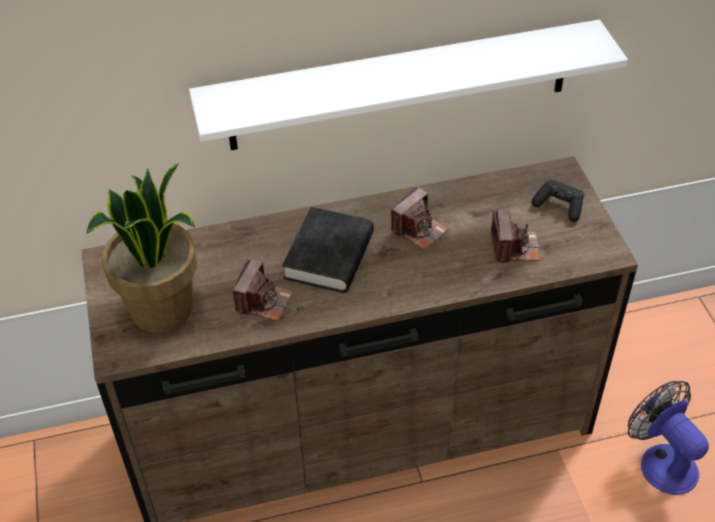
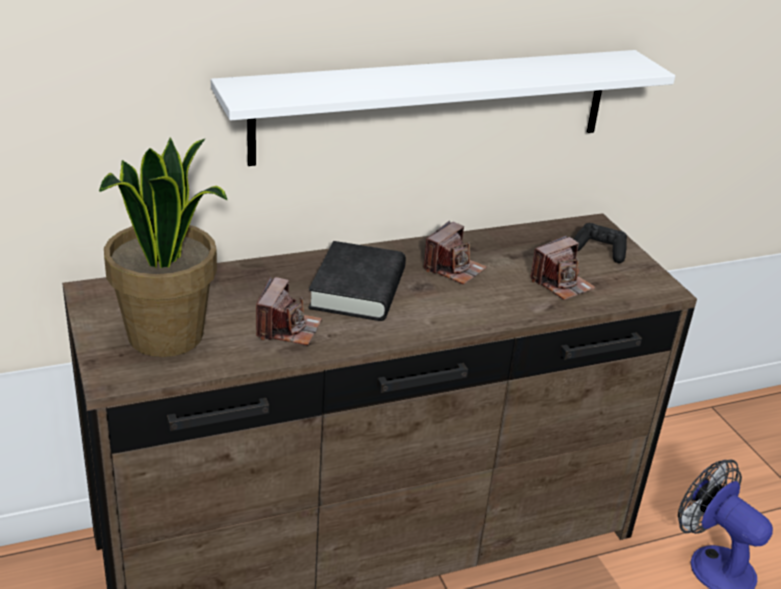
camera: 10 degrees left, 15 degrees down
camera [491,210,540,264] -> camera turned 60 degrees clockwise [530,235,596,300]

